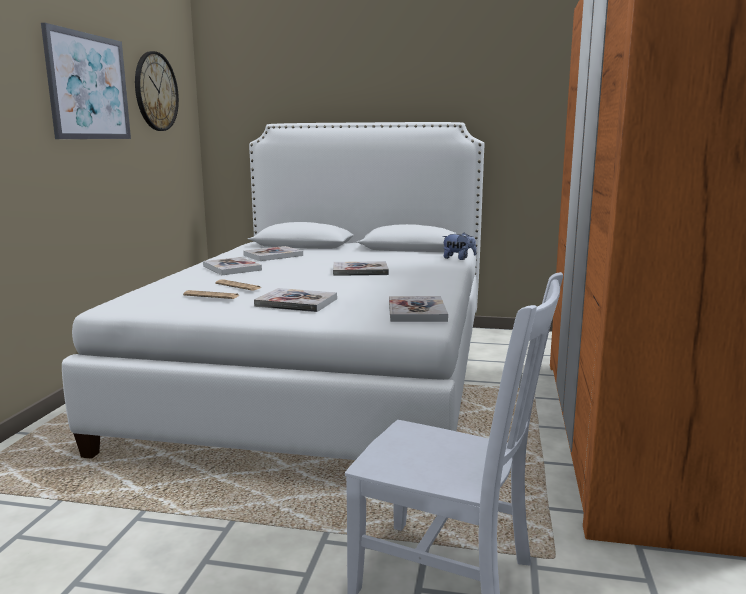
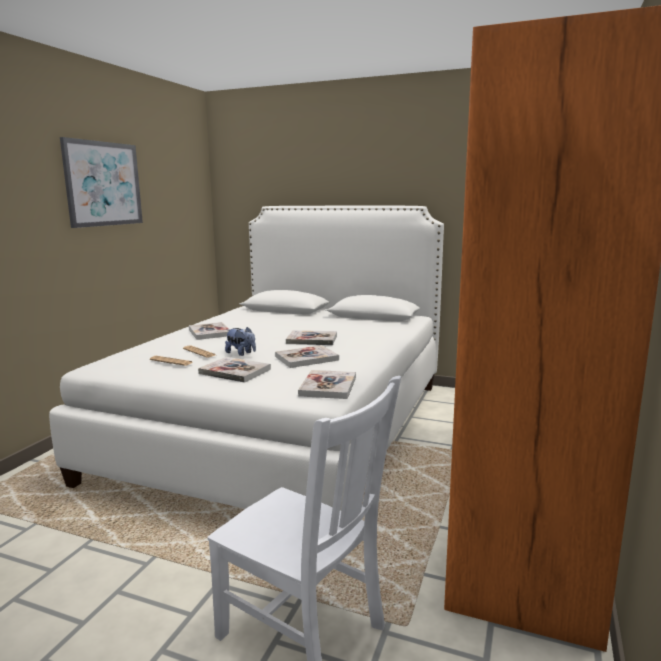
camera: 10 degrees right, 0 degrees up
wall clock [135,51,179,131] -> none
book [243,246,303,261] -> book moved to [275,345,339,368]
plush toy [442,233,477,260] -> plush toy moved to [225,327,256,356]

